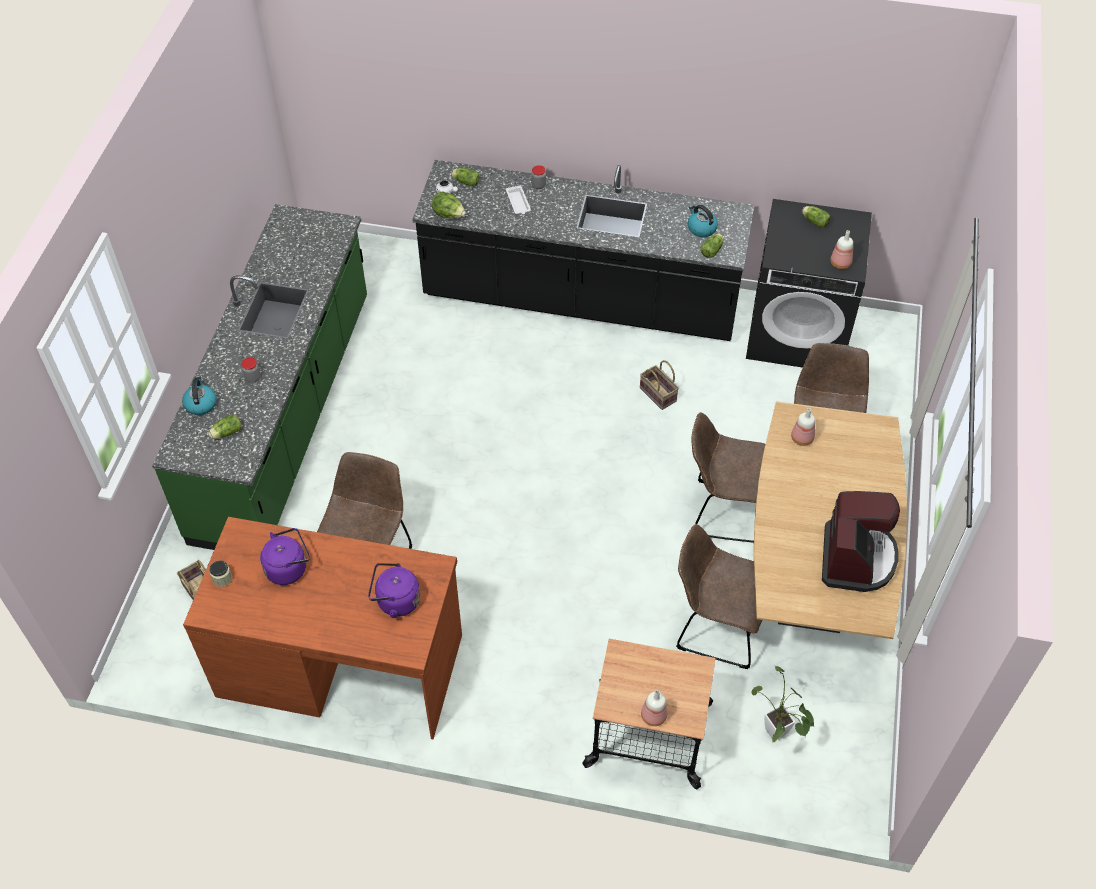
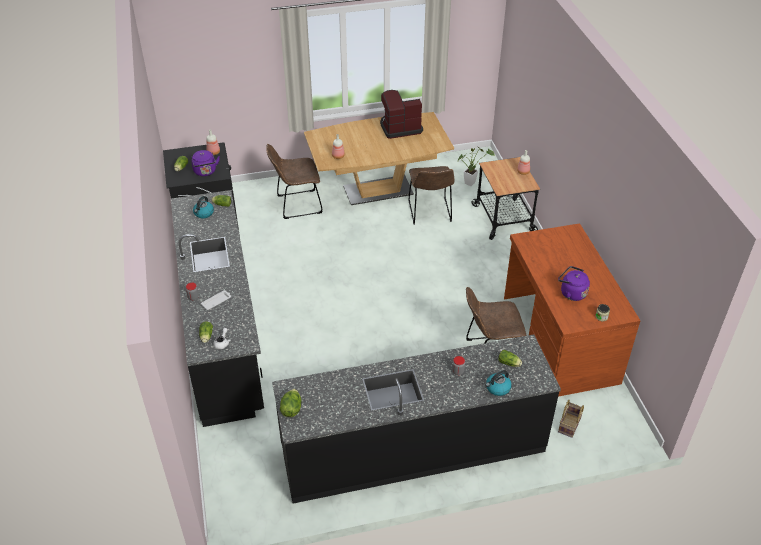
camera: 115 degrees left, 10 degrees down
green counter [152,204,367,550] -> black counter [272,334,561,504]
purple kettle [368,563,420,618] -> purple kettle moved to [191,150,220,176]
lettuce [432,191,466,219] -> lettuce moved to [280,389,302,417]
basket [640,360,679,410] -> none
brown chair [691,412,765,544] -> none

